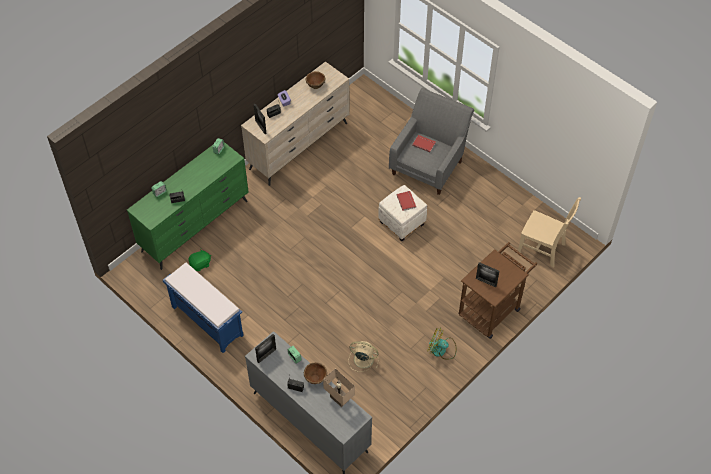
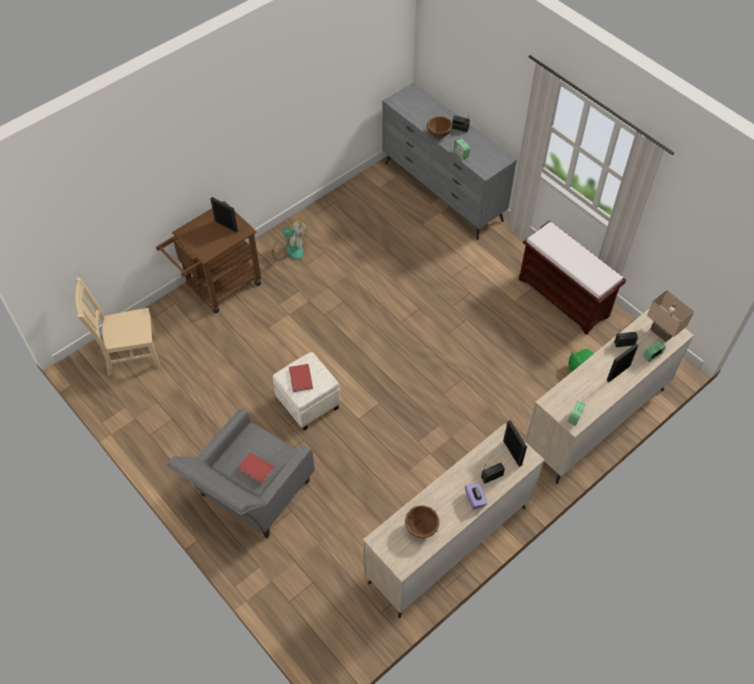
camera: 175 degrees left, 0 degrees up
green dresser [127,142,249,270] -> beige dresser [525,308,694,484]
blue bench [163,262,244,353] -> brown bench [519,221,626,335]
picture frame [255,334,276,363] -> picture frame moved to [607,343,639,382]
beige table lamp [323,369,355,407] -> beige table lamp moved to [647,290,694,342]
beige fan [349,341,378,372] -> none
beige chair [518,197,581,267] -> beige chair turned 45 degrees counterclockwise [75,277,160,376]

